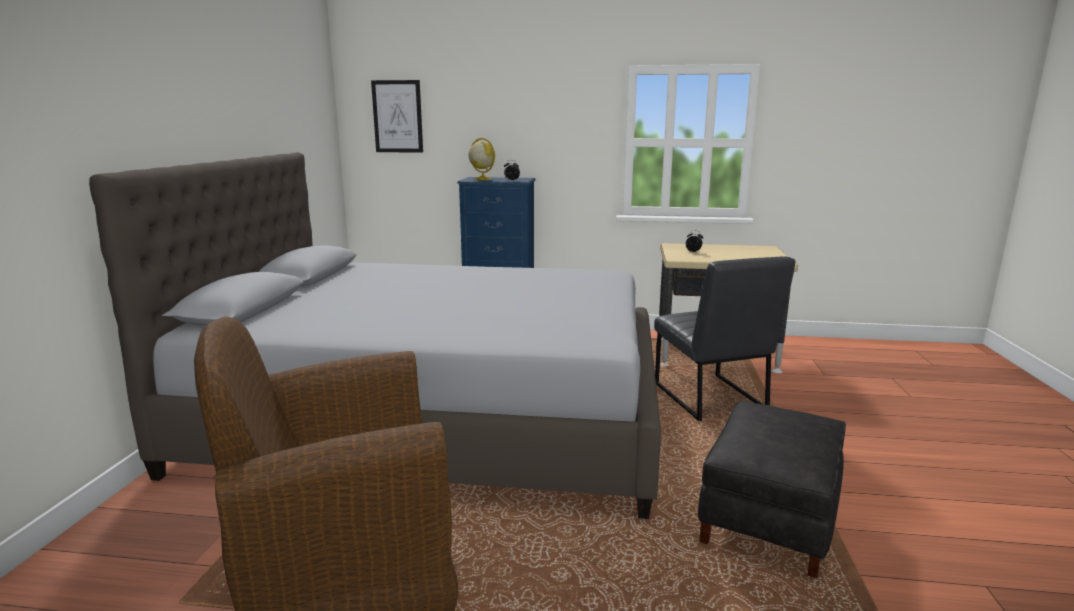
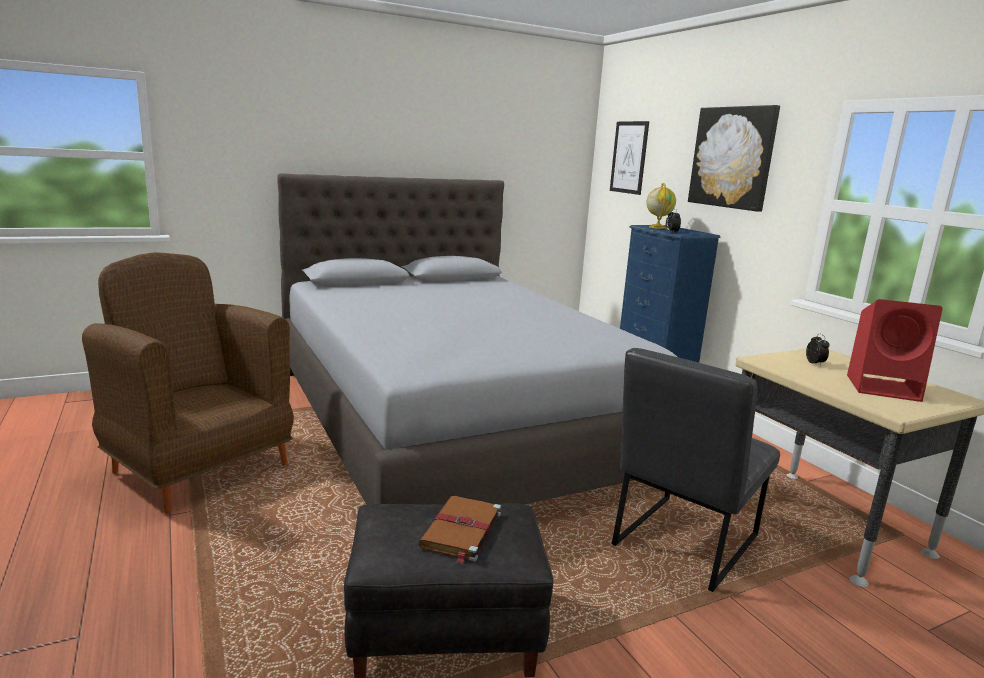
camera: 55 degrees right, 0 degrees up
none -> brown book [418,496,501,564]
none -> picture [688,105,780,212]
none -> red speaker [847,299,943,402]

